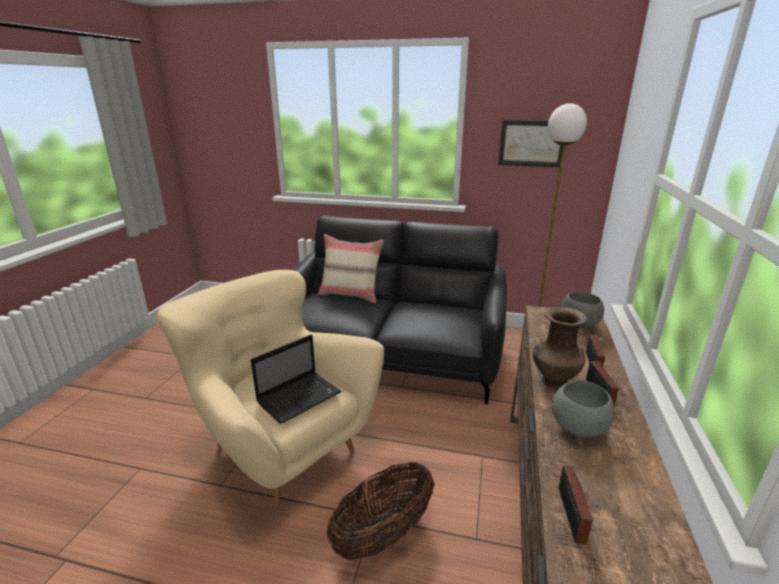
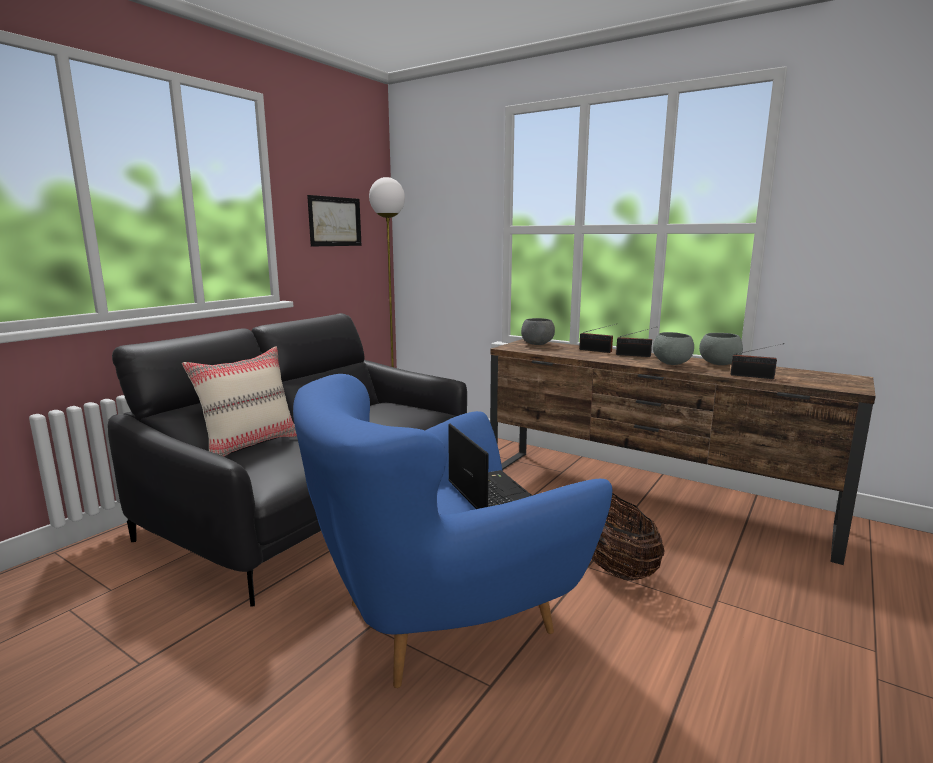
camera: 70 degrees left, 10 degrees down
beige armchair [156,270,384,508] -> blue armchair [293,374,612,688]
brown vase [533,307,588,389] -> none
none -> grey bowl [699,333,743,365]

